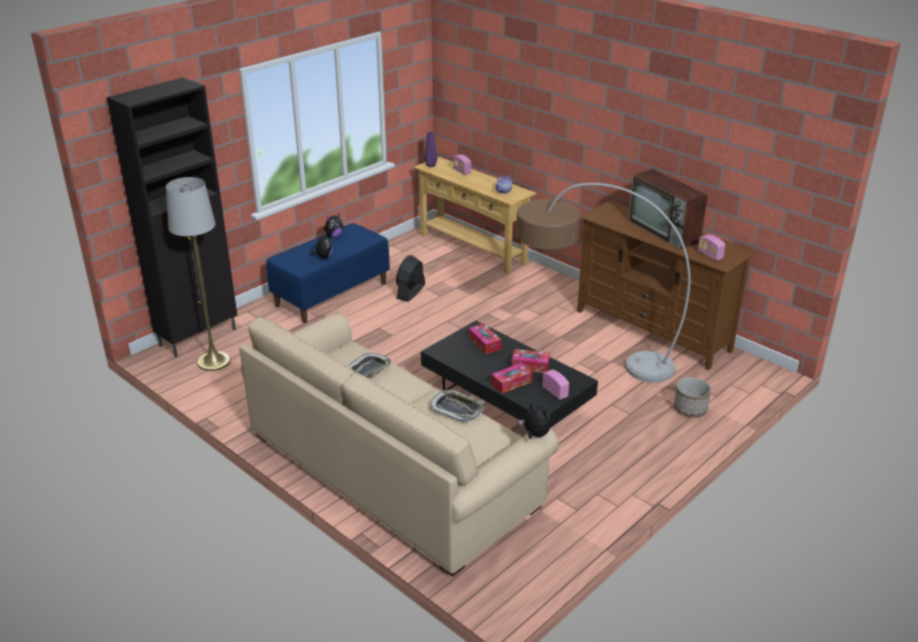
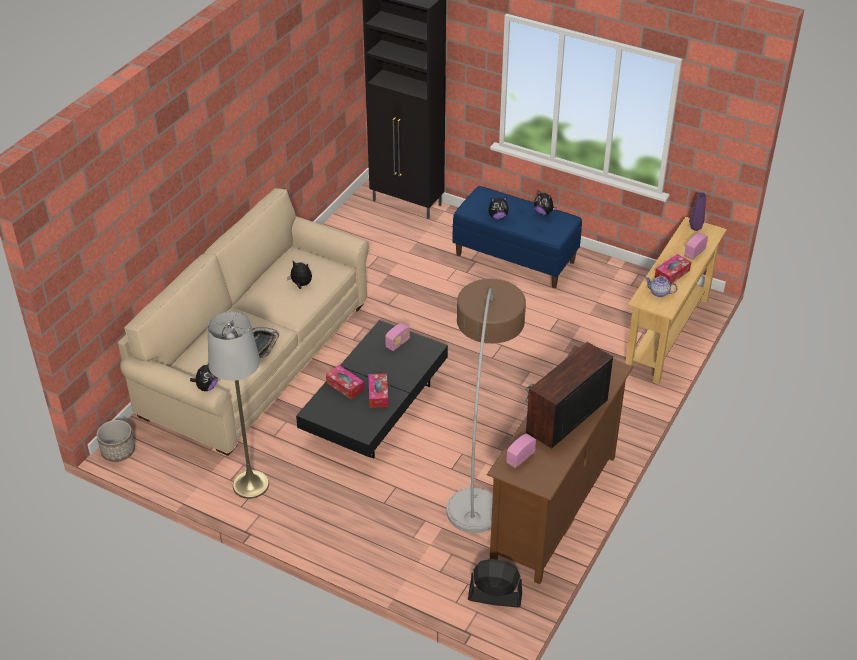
camera: 75 degrees right, 10 degrees up
grey floor lamp [166,177,231,371] -> grey floor lamp moved to [208,312,269,499]
tray [348,353,391,379] -> plush toy [287,261,312,289]
black fan [396,255,425,302] -> black fan moved to [468,559,522,607]
tissue box [469,324,501,354] -> tissue box moved to [655,254,691,284]
radio [542,370,569,400] -> radio moved to [385,323,410,351]
planter [674,377,711,417] -> planter moved to [96,420,135,462]

